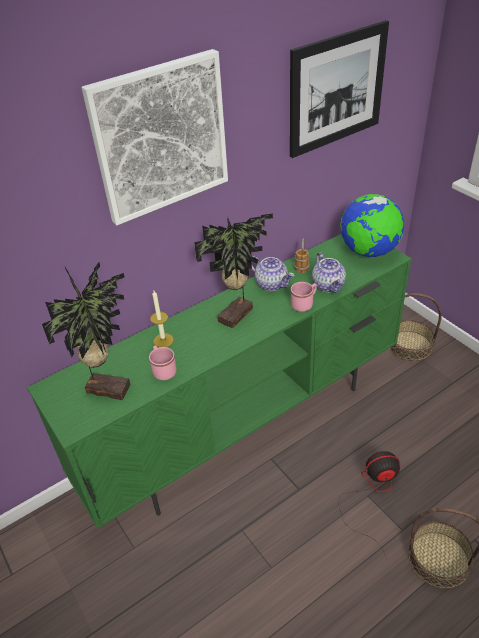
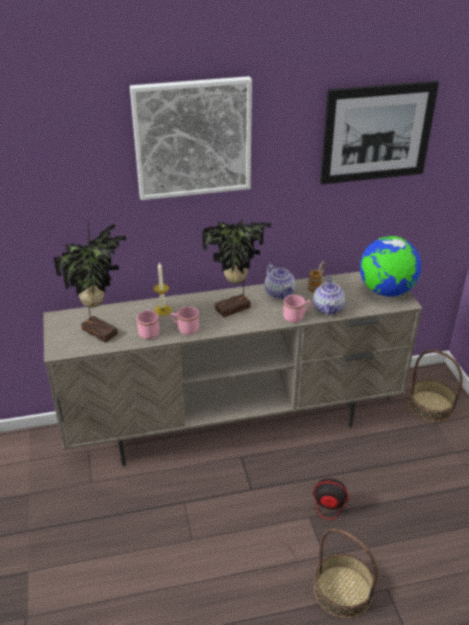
camera: 20 degrees right, 5 degrees down
green tv stand [27,234,412,529] -> beige tv stand [43,271,422,466]
none -> pink mug [171,307,199,335]

